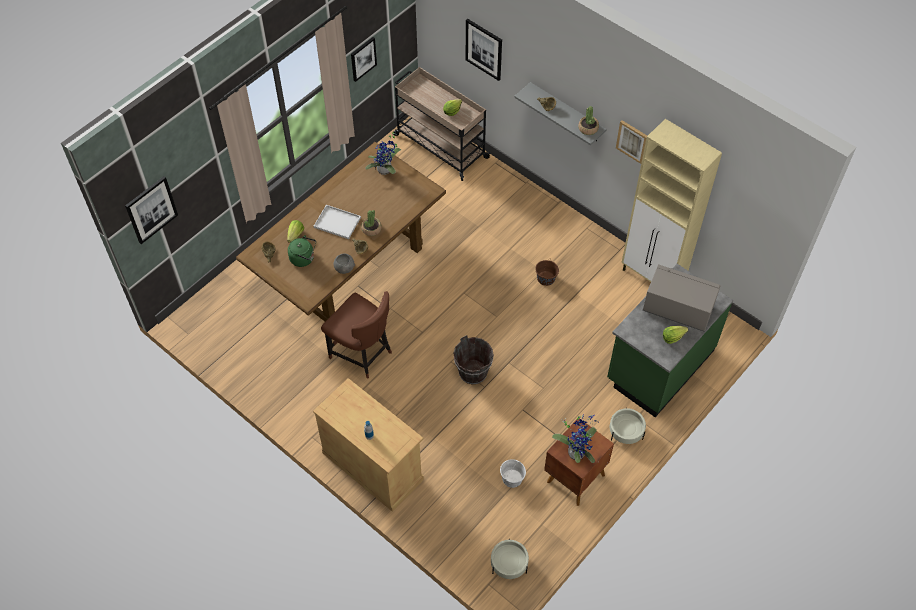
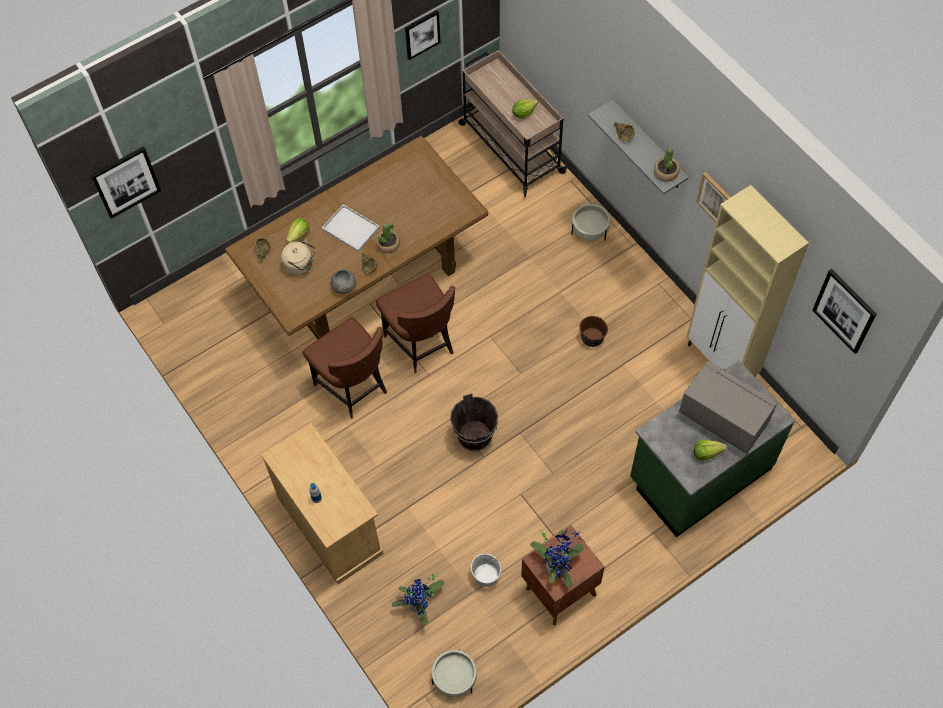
camera: 15 degrees right, 5 degrees up
green kettle [288,235,316,267] -> beige kettle [281,239,316,276]
potted plant [365,132,401,175] -> potted plant moved to [392,573,445,625]
picture [466,19,502,81] -> picture moved to [812,269,877,354]
beige planter [610,407,646,444] -> beige planter moved to [571,203,610,241]
none -> brown chair [376,274,455,373]

